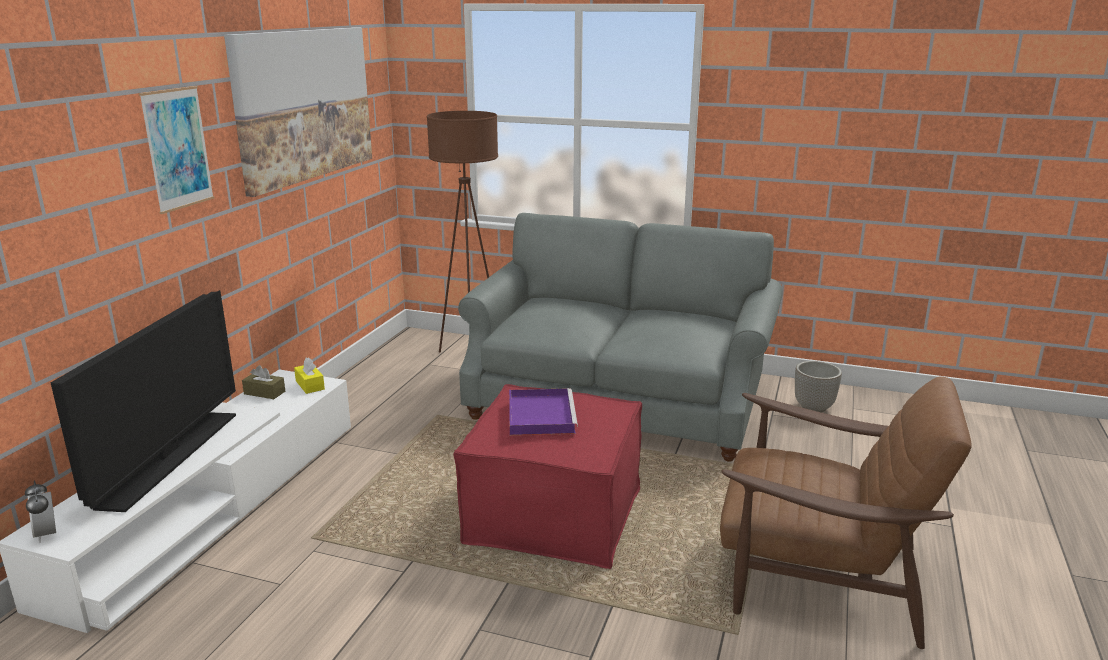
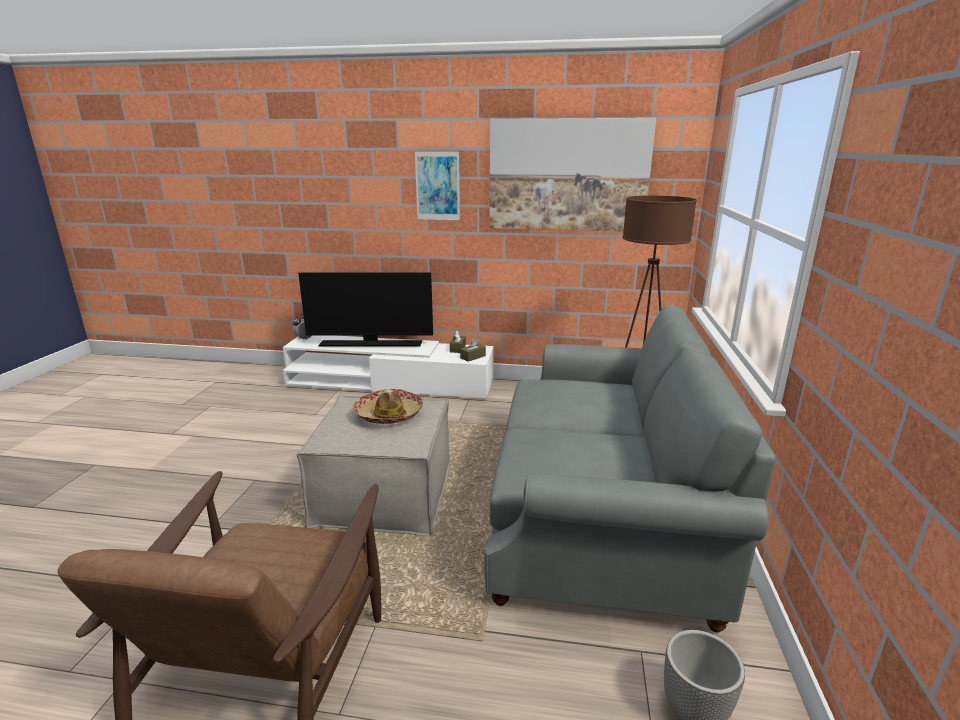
camera: 80 degrees right, 0 degrees up
yellow tissue box [294,357,325,394] -> brown tissue box [460,339,486,362]
red ottoman [453,384,642,569] -> beige ottoman [297,395,450,536]
purple tray [509,388,578,436] -> hat [353,389,423,424]

